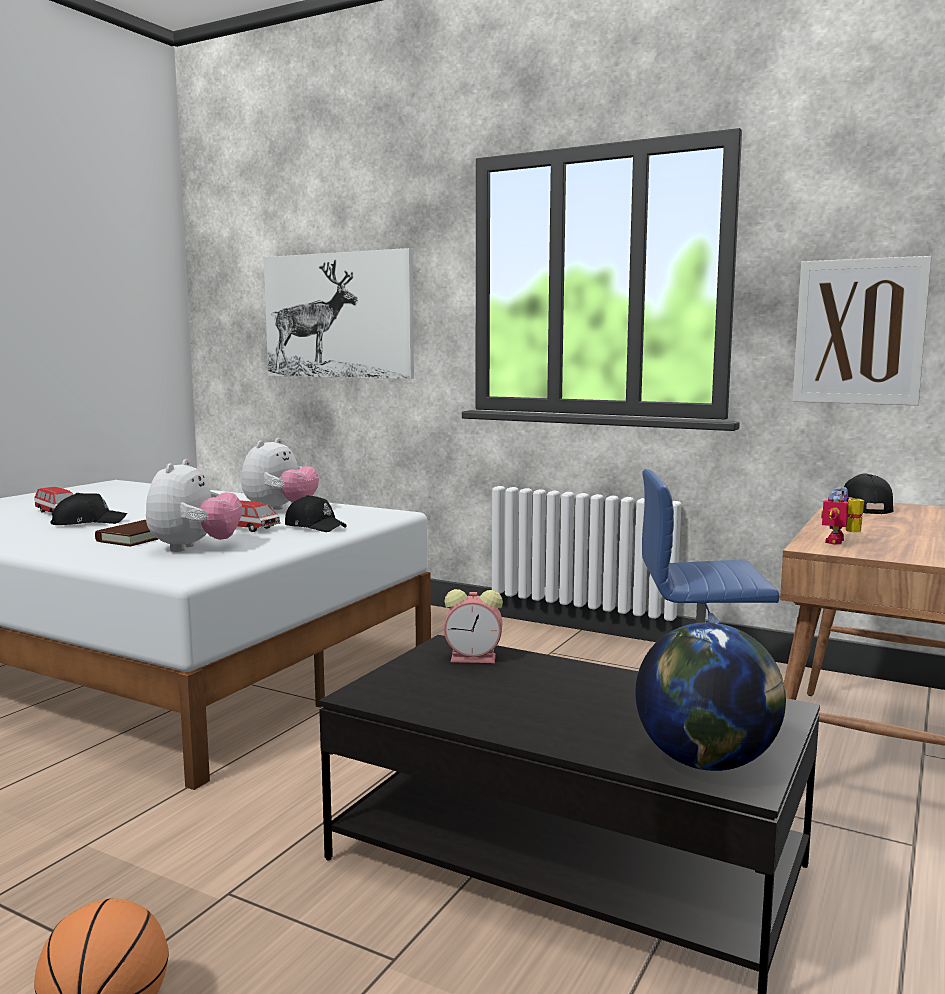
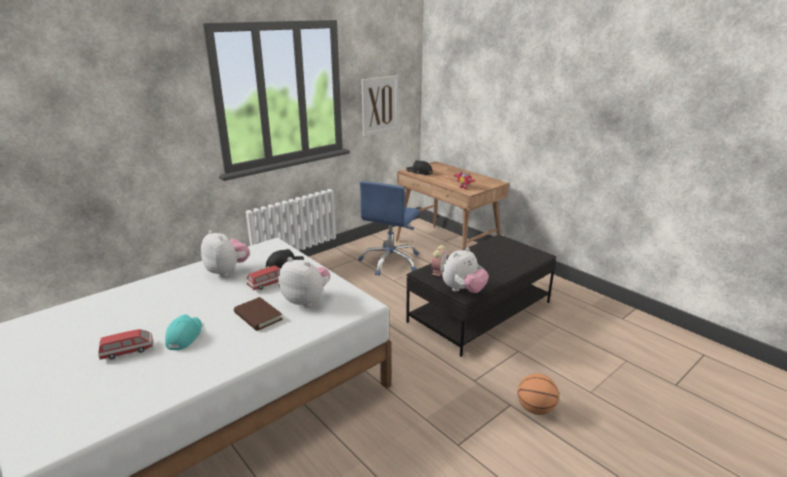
camera: 70 degrees left, 15 degrees up
black cap [51,493,127,525] -> turquoise cap [165,314,202,351]
picture [264,248,414,379] -> none
globe [635,622,786,771] -> none
none -> plush toy [442,247,489,293]

